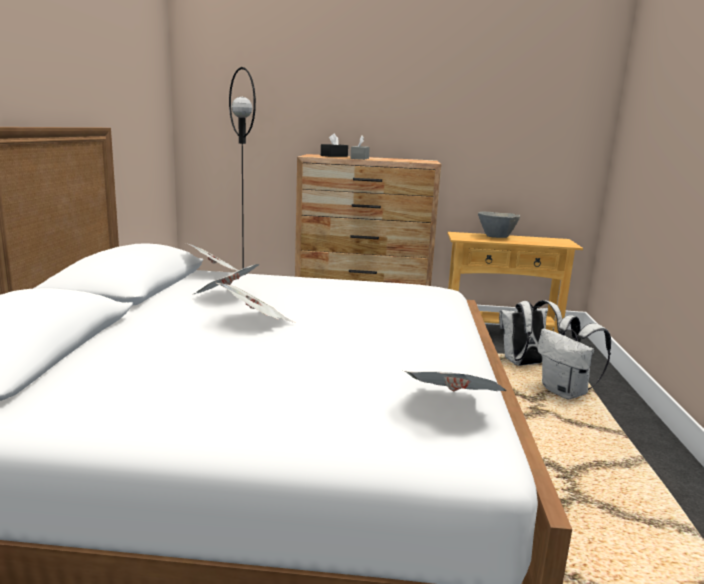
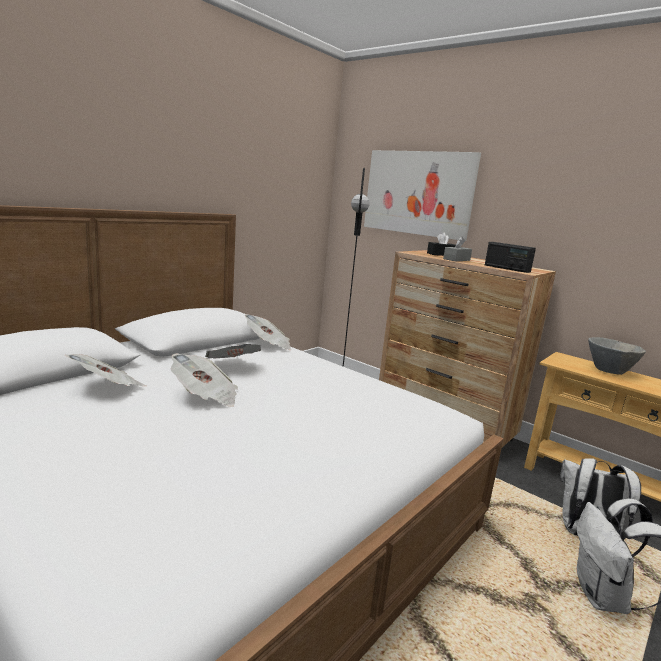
camera: 35 degrees right, 0 degrees up
newspaper [404,371,507,391] -> newspaper moved to [65,354,147,386]
none -> picture [364,150,481,240]
none -> radio [485,242,536,273]

